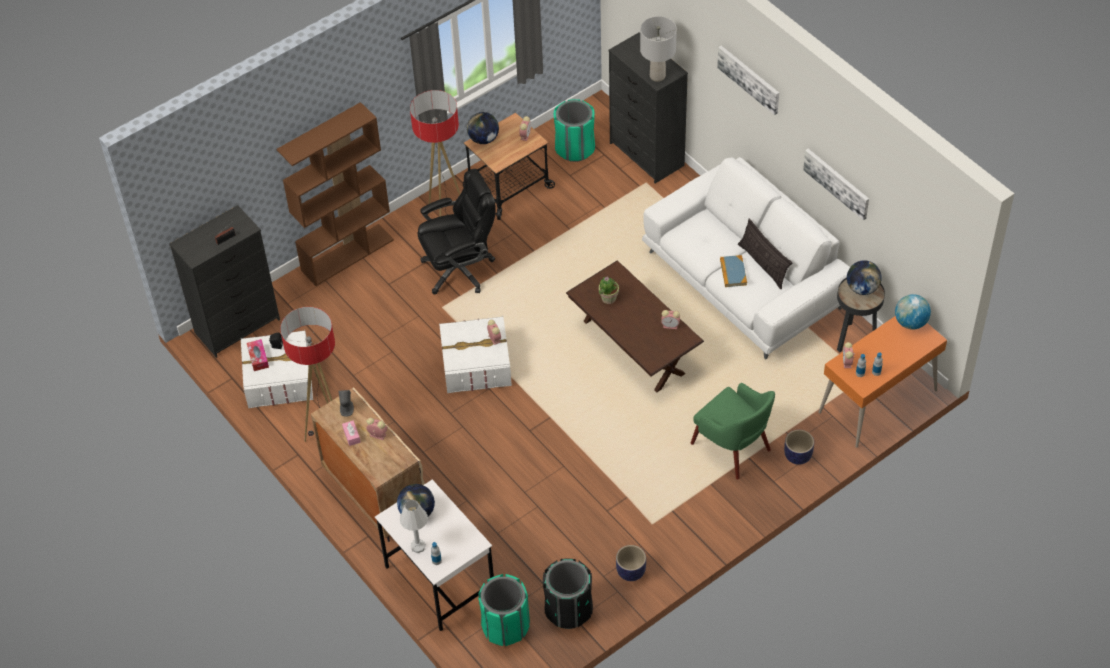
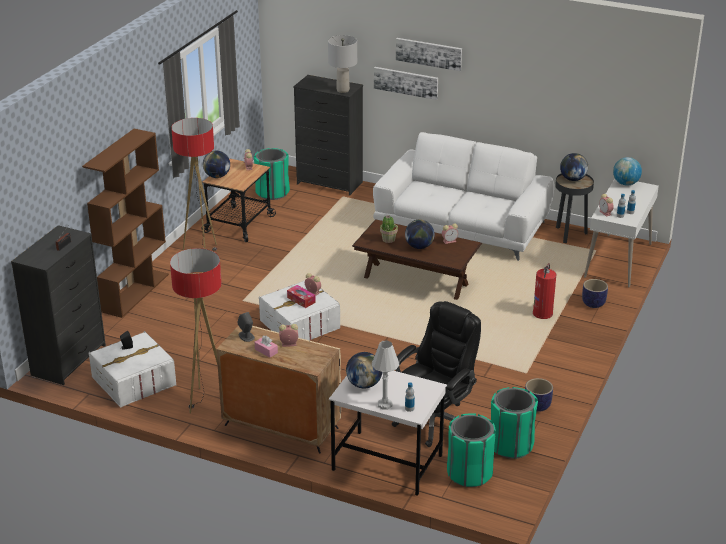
camera: 30 degrees left, 20 degrees down
tissue box [247,339,269,371] -> tissue box moved to [287,285,316,308]
black office chair [418,169,495,294] -> black office chair moved to [392,301,481,447]
black trash can [543,559,593,629] -> green trash can [491,387,538,459]
green armchair [691,383,775,480] -> fire extinguisher [533,263,556,319]
book [720,255,747,287] -> none
pillow [738,218,792,289] -> none
picture [803,149,869,220] -> picture moved to [374,67,438,100]
orange desk [818,316,947,448] -> white desk [584,179,659,287]
none -> globe [405,219,435,249]

